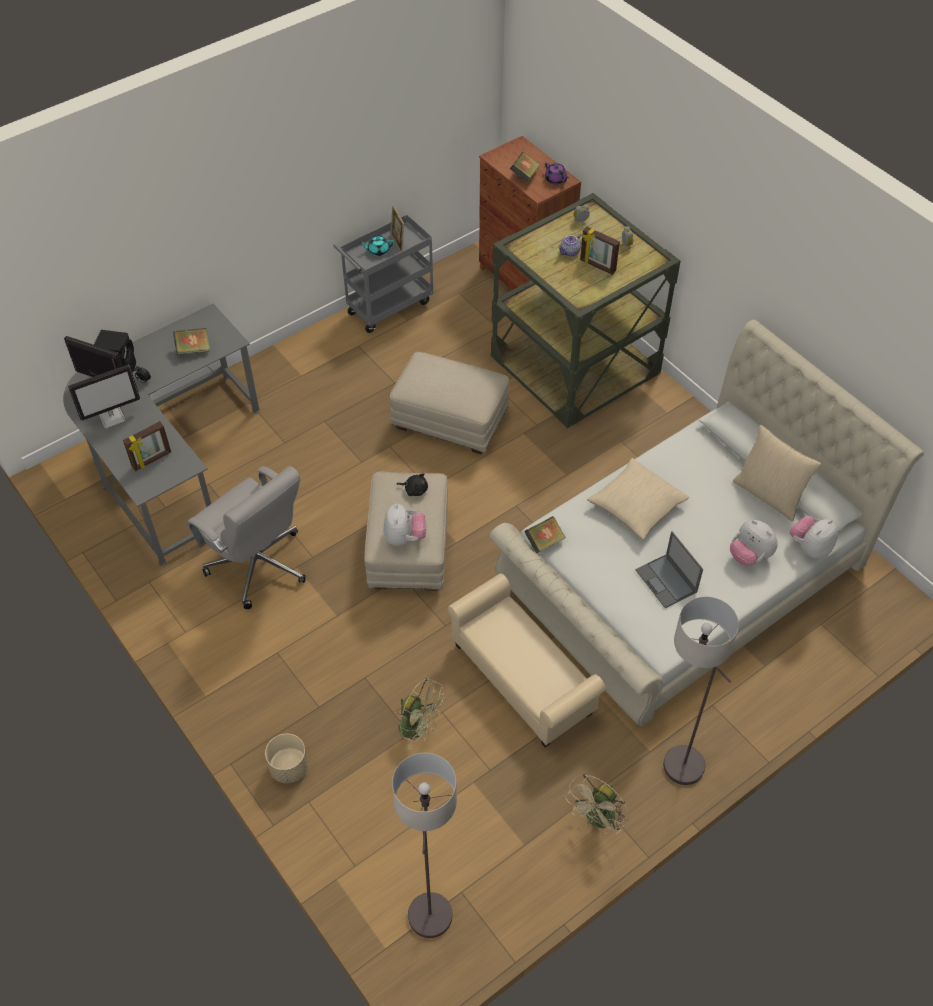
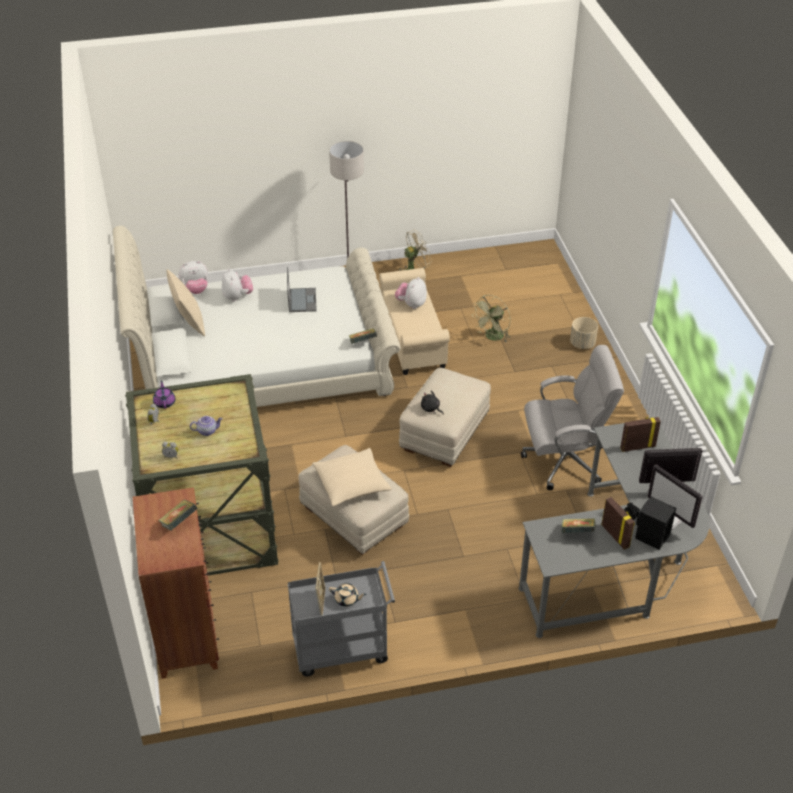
camera: 155 degrees left, 10 degrees down
grey office chair [187,466,306,609] -> grey office chair turned 105 degrees clockwise [521,345,624,490]
turquoise teapot [360,236,394,256] -> beige teapot [329,583,366,607]
plush toy [383,503,426,546] -> plush toy moved to [395,277,427,309]
grey floor lamp [392,753,457,938] -> none
green fan [397,678,445,750] -> green fan turned 105 degrees counterclockwise [472,295,511,343]
purple teapot [545,162,569,185] -> purple teapot moved to [153,380,176,409]
picture frame [580,227,620,275] -> picture frame moved to [601,497,635,550]
beige pillow [587,458,689,540] -> beige pillow moved to [312,448,392,506]

